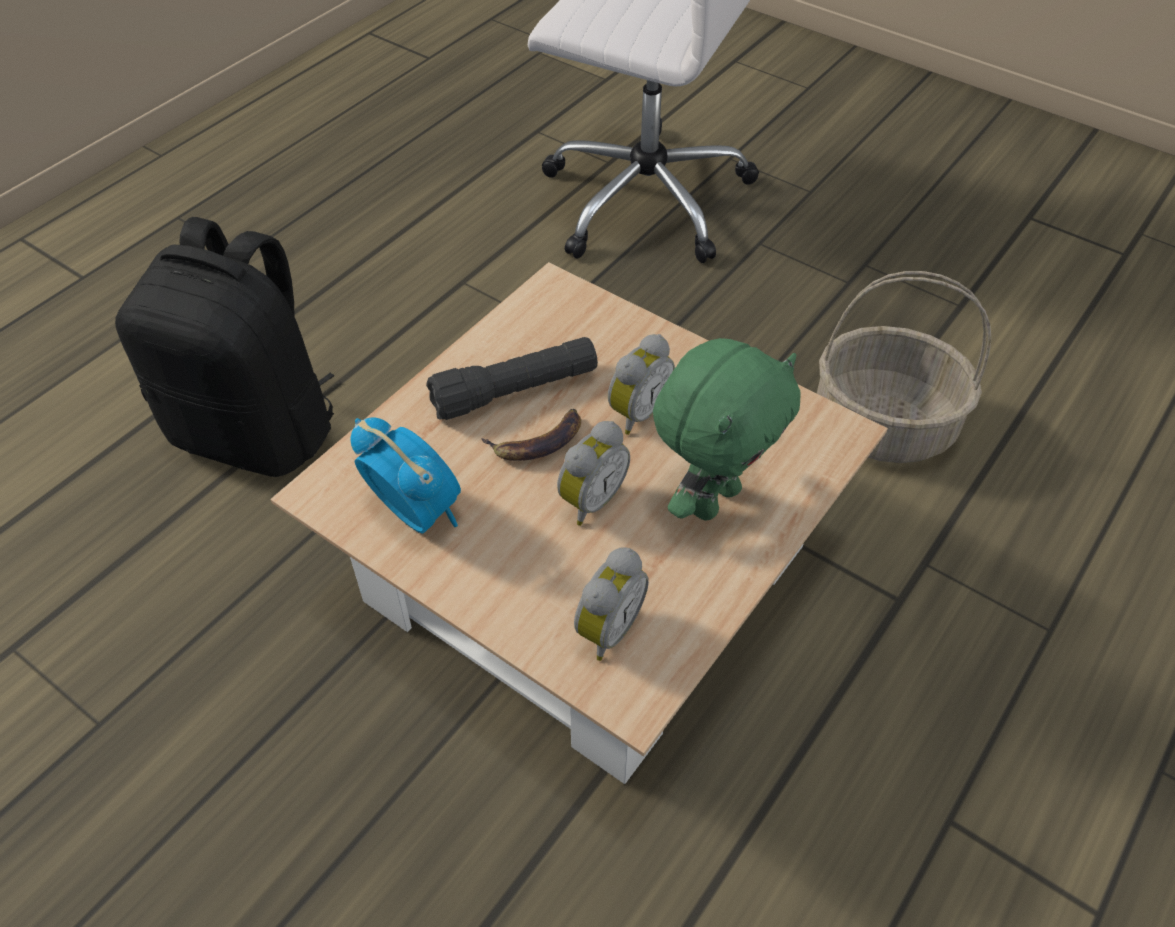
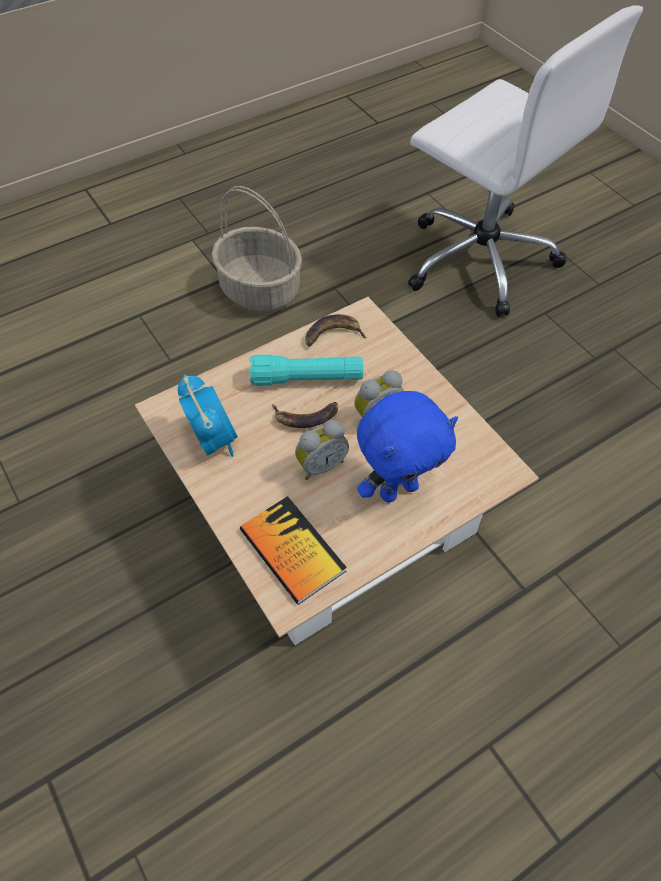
camera: 20 degrees right, 5 degrees up
black backpack [115,217,334,477] -> none
black flashlight [426,337,598,420] -> turquoise flashlight [249,355,363,386]
alarm clock [574,547,649,661] -> book [240,496,347,605]
green plush toy [653,338,801,520] -> blue plush toy [357,391,458,503]
basket [817,271,991,463] -> basket moved to [212,186,302,311]
none -> banana [305,314,367,347]

